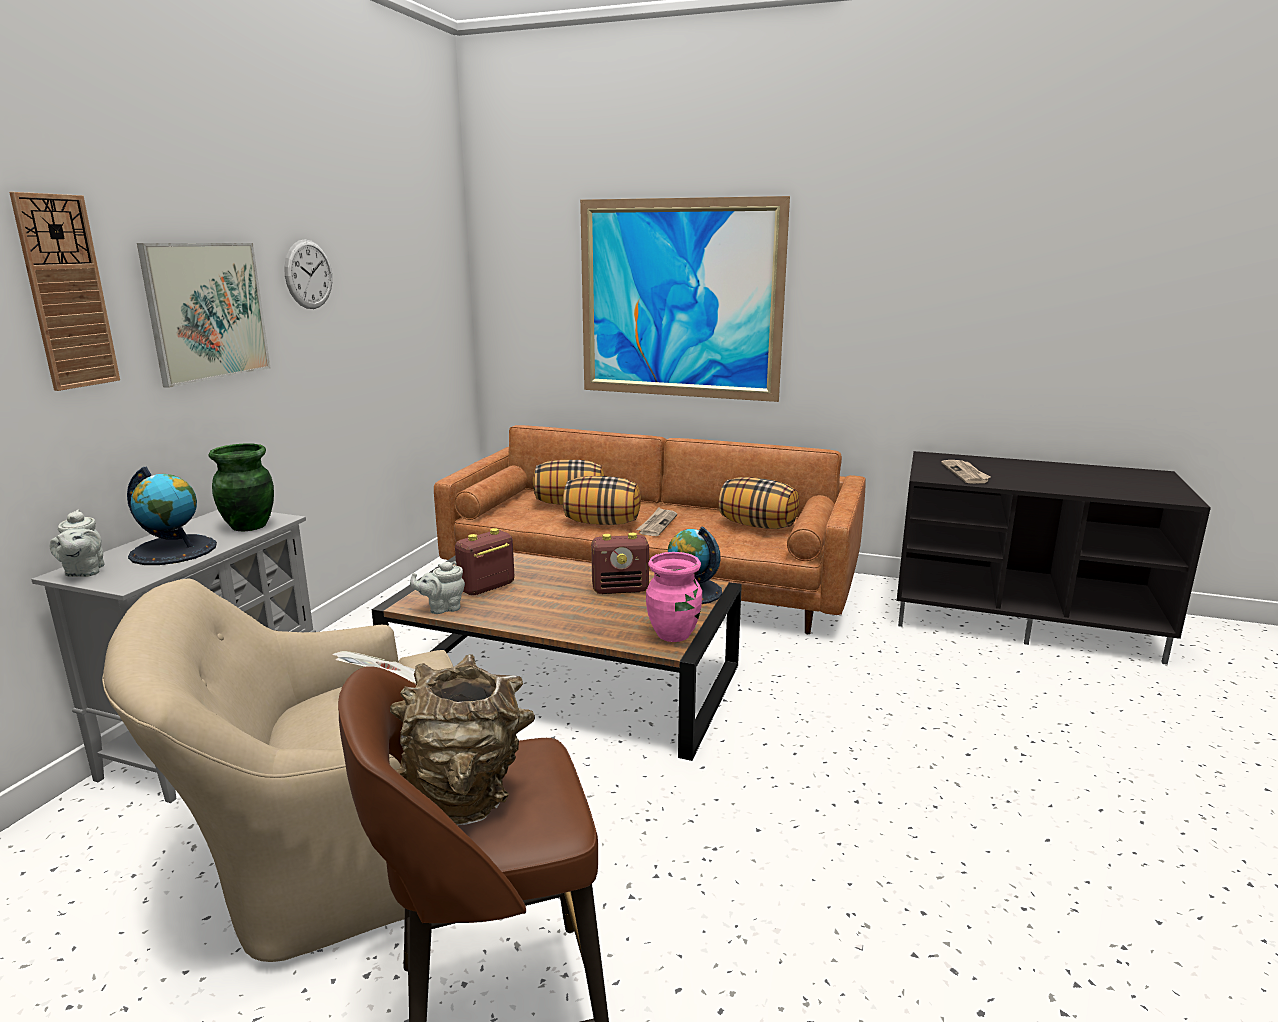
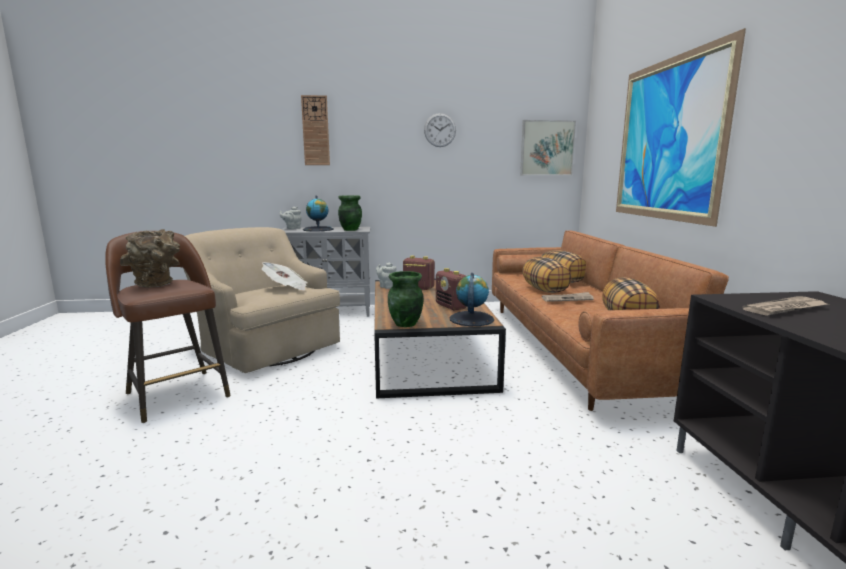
camera: 65 degrees right, 5 degrees down
picture [137,243,270,388] -> picture moved to [520,120,576,176]
pink vase [646,552,702,642] -> green vase [388,271,423,327]

